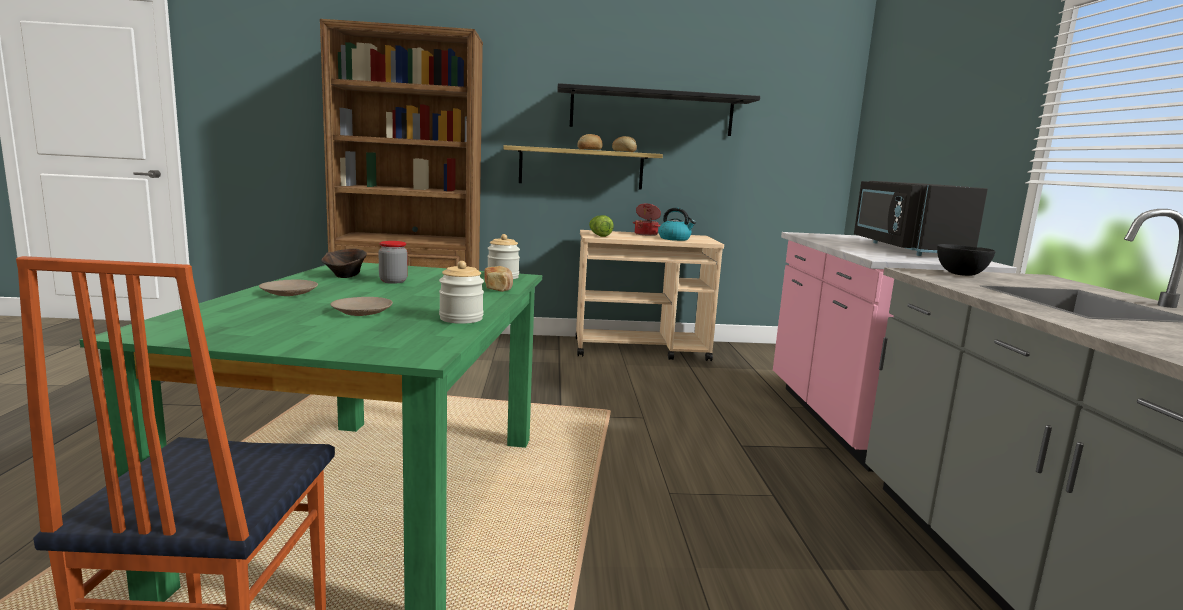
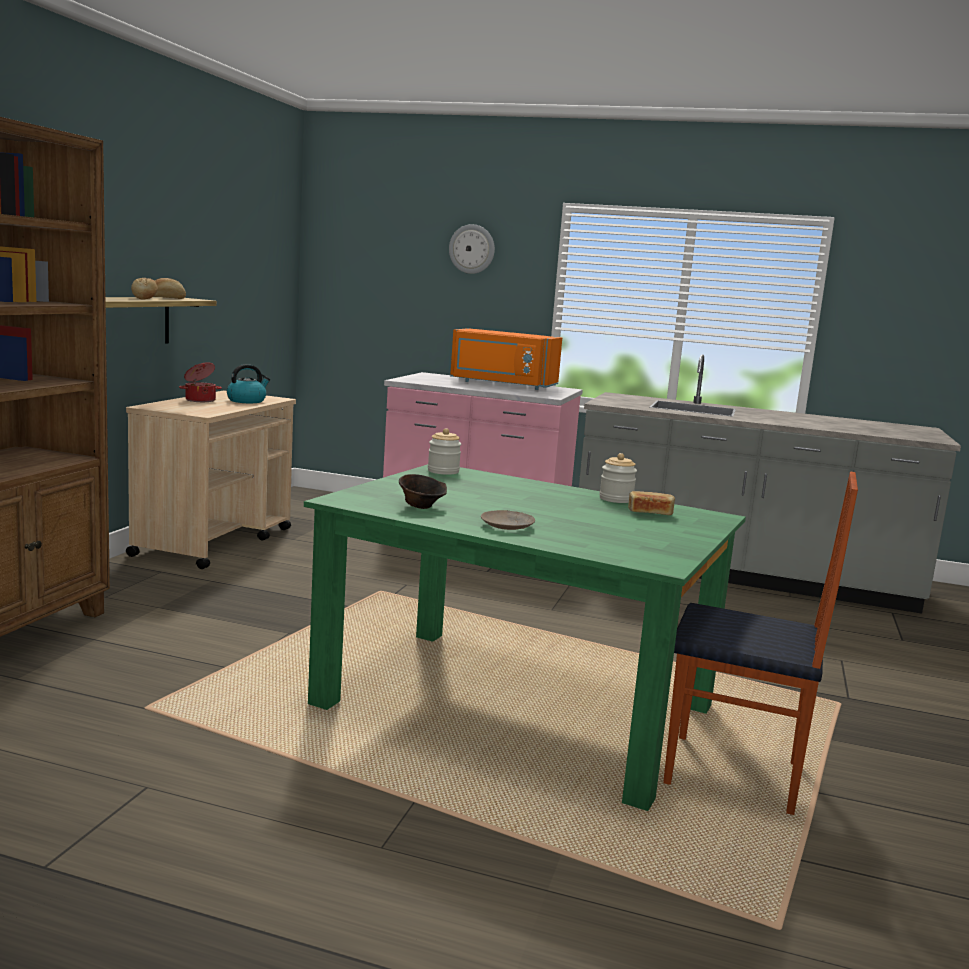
camera: 70 degrees left, 0 degrees up
beige plate [330,297,393,316] -> none
jar [378,241,408,284] -> none
bread [484,266,513,292] -> bread moved to [628,491,675,515]
black shelf [557,83,760,136] -> none
lettuce [589,215,614,237] -> none
black microwave [854,181,988,256] -> orange microwave [450,328,562,390]
black bowl [937,244,996,276] -> none
none -> wall clock [449,224,495,274]

